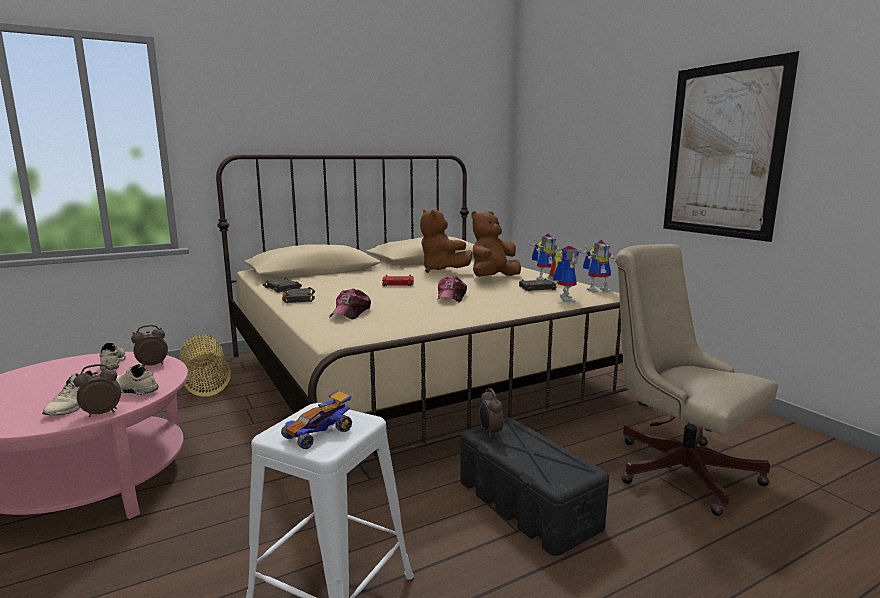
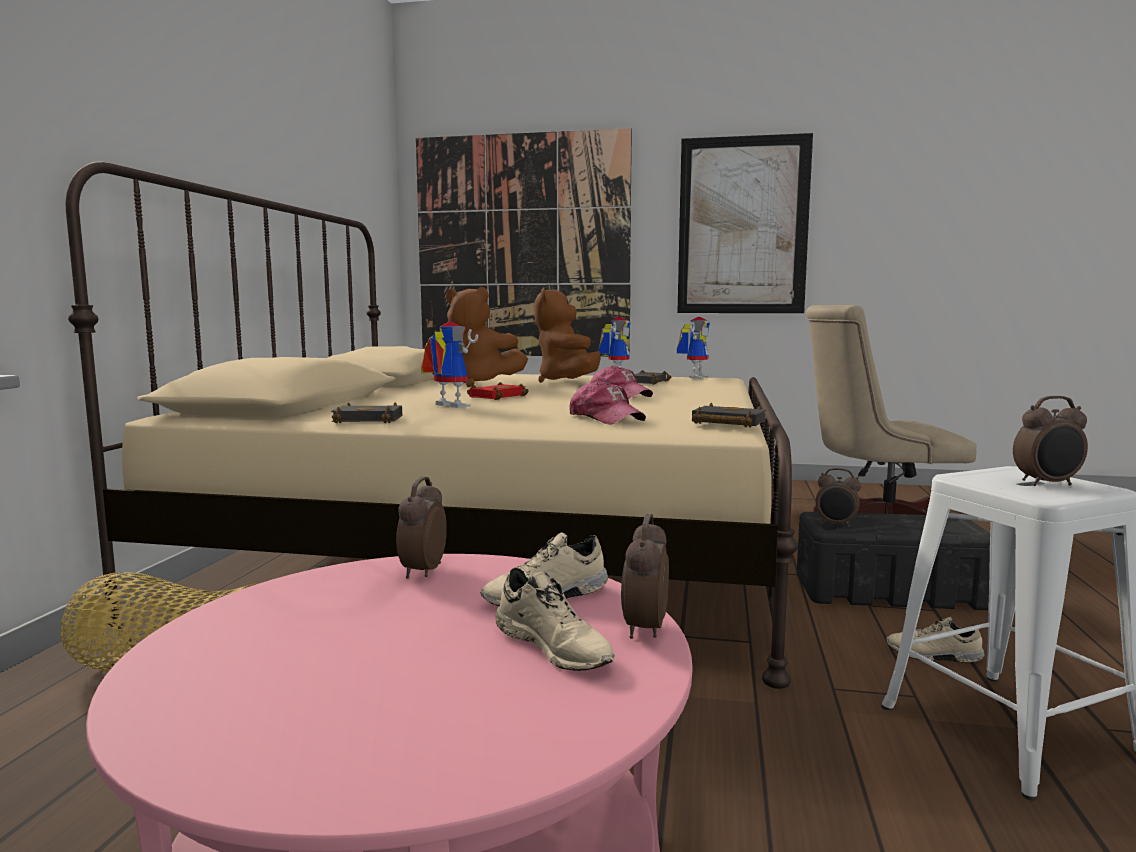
camera: 50 degrees left, 5 degrees down
beige shoe [100,342,126,370] -> beige shoe moved to [886,617,984,663]
toy car [281,390,352,449] -> alarm clock [1013,396,1088,486]
black book [282,287,315,303] -> black book moved to [692,403,766,428]
toy robot [549,246,580,303] -> toy robot moved to [421,321,478,408]
none -> picture [416,128,632,357]

